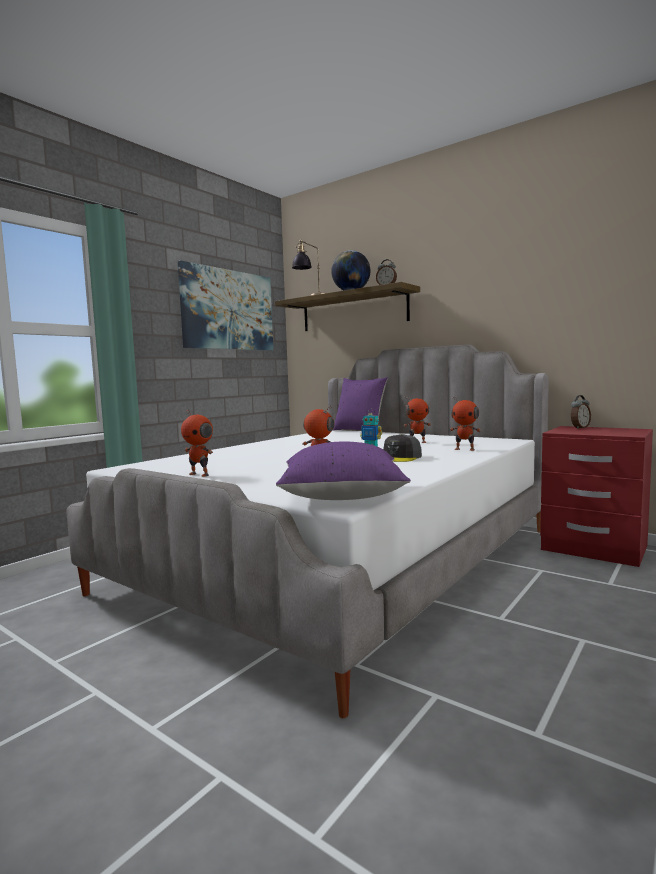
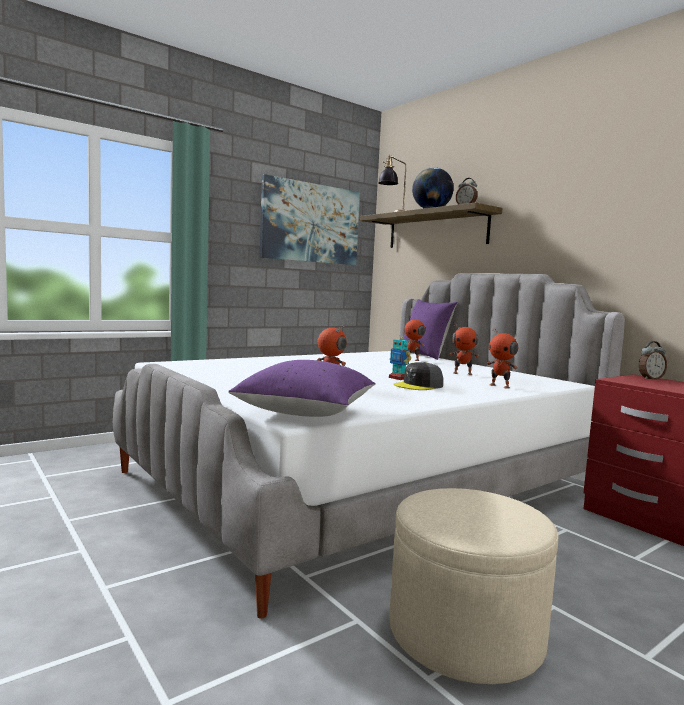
camera: 15 degrees right, 0 degrees up
toy robot [181,409,213,477] -> toy robot moved to [404,316,425,361]
none -> beige ottoman [389,488,559,684]

